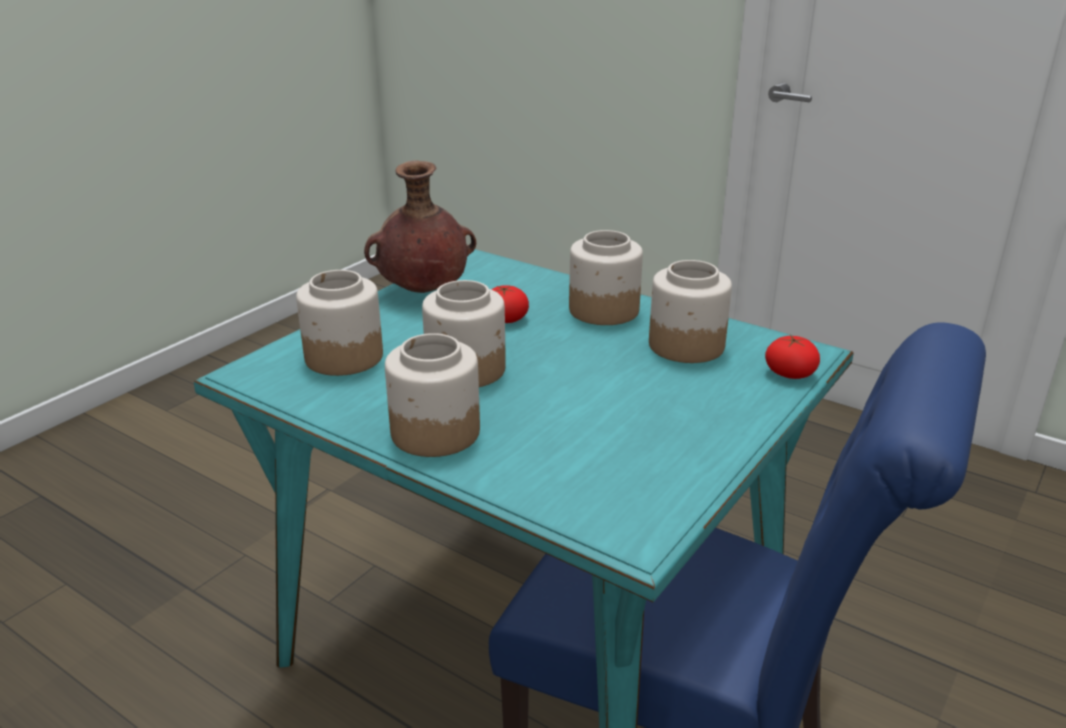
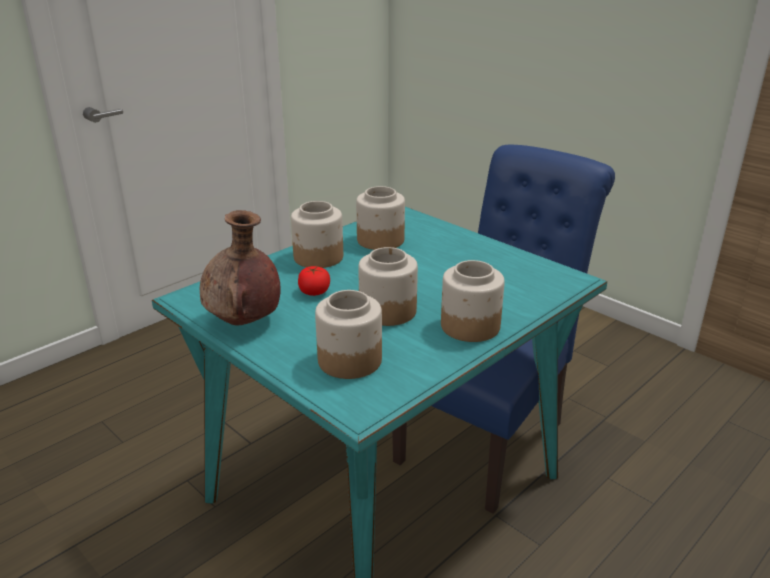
camera: 80 degrees left, 0 degrees up
tomato [765,334,820,379] -> none

